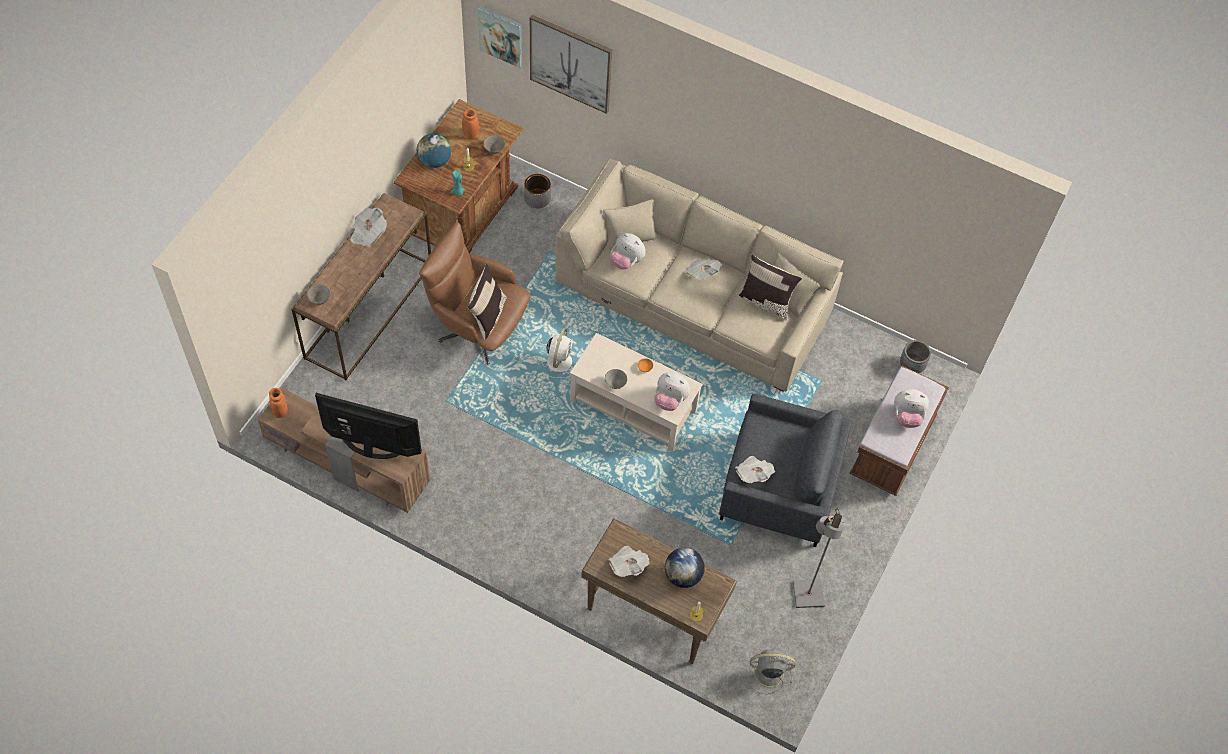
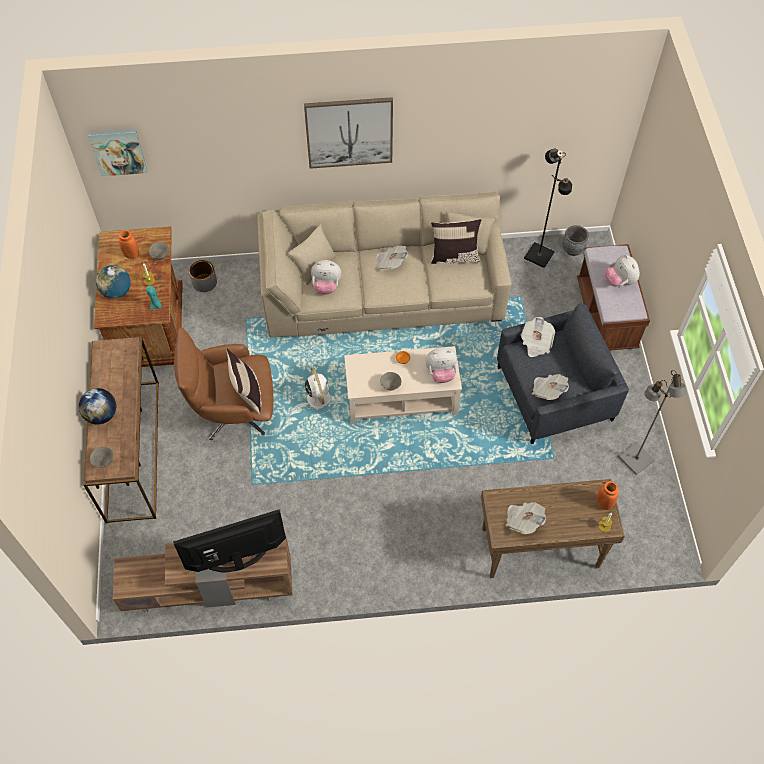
camera: 30 degrees left, 0 degrees up
orange vase [269,388,287,418] -> orange vase moved to [597,481,619,510]
newspaper [350,207,387,247] -> newspaper moved to [521,317,555,357]
picture [530,15,612,114] -> picture moved to [304,97,393,169]
globe [665,548,705,588] -> globe moved to [79,388,116,425]
grey fan [746,650,795,694] -> none
plush toy [894,389,929,428] -> plush toy turned 90 degrees clockwise [605,255,640,286]
none -> black floor lamp [524,149,572,268]

